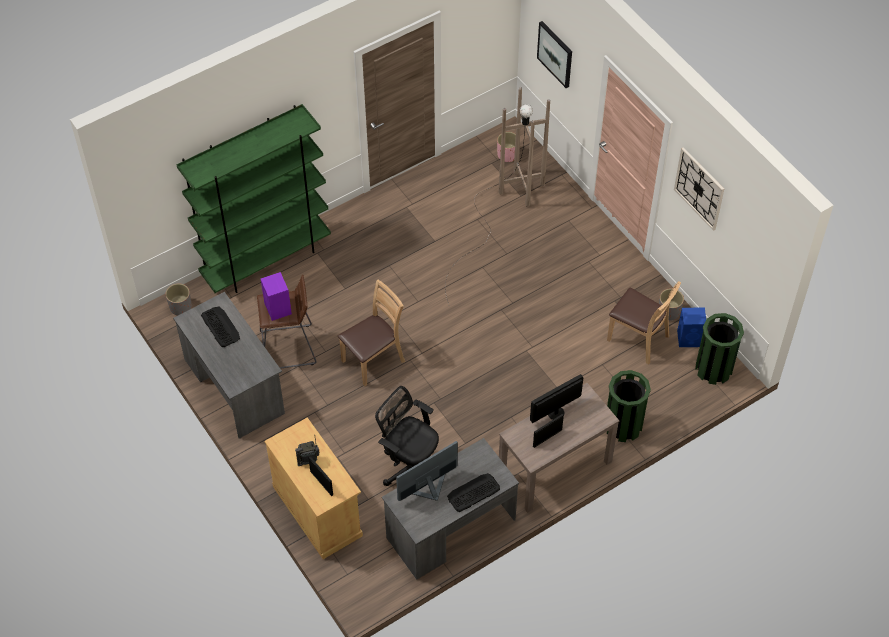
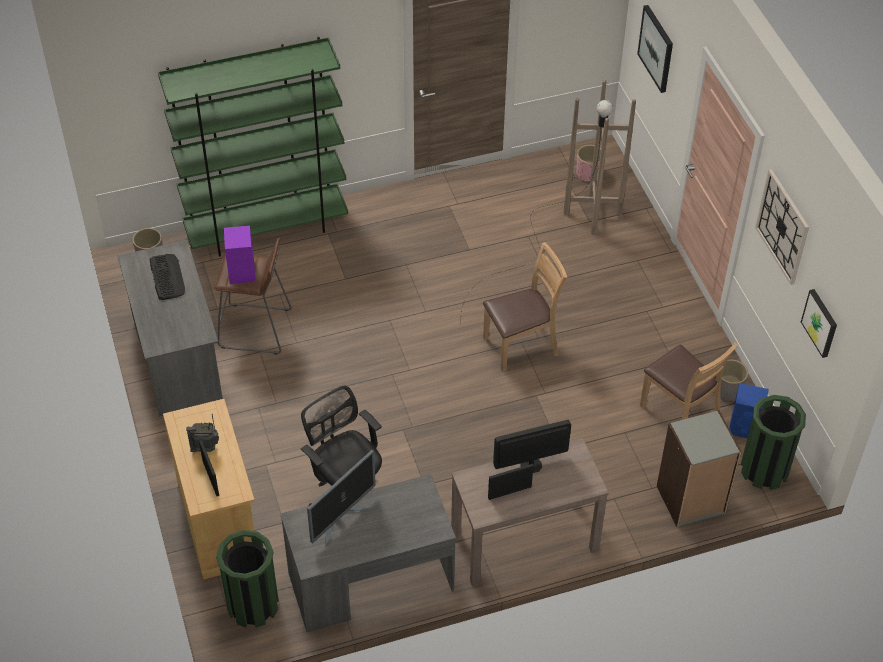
camera: 15 degrees right, 5 degrees down
brown chair [338,280,405,386] -> brown chair moved to [483,242,567,372]
monitor [396,441,458,501] -> monitor turned 150 degrees clockwise [307,450,376,547]
keyboard [447,473,500,512] -> none
green trash can [607,370,651,442] -> green trash can moved to [216,530,279,628]
none -> grey bookcase [657,410,742,527]
none -> picture [801,289,837,358]

